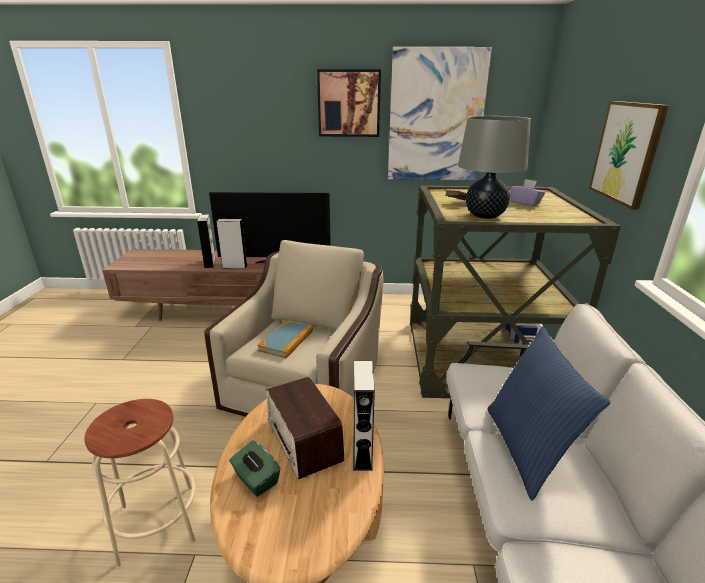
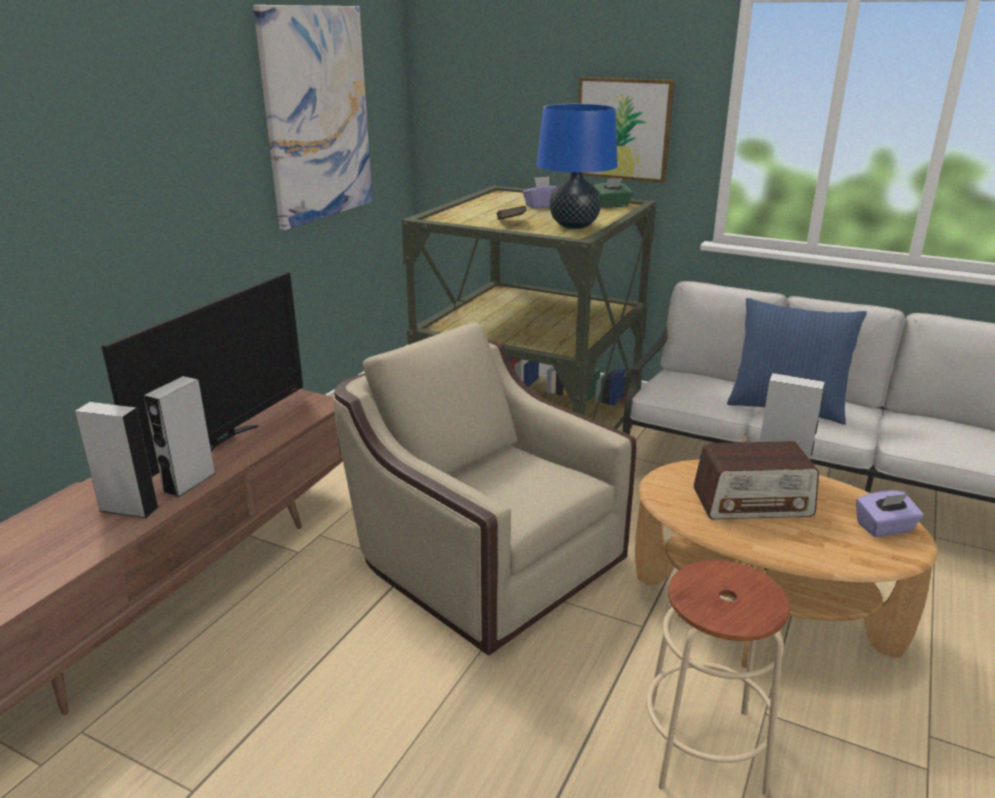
camera: 65 degrees left, 0 degrees up
green tissue box [229,440,280,497] -> green tissue box moved to [593,178,633,208]
book [257,321,313,358] -> none
picture [317,69,381,137] -> none
grey table lamp [458,116,531,219] -> blue table lamp [537,104,618,229]
none -> purple tissue box [856,490,923,537]

